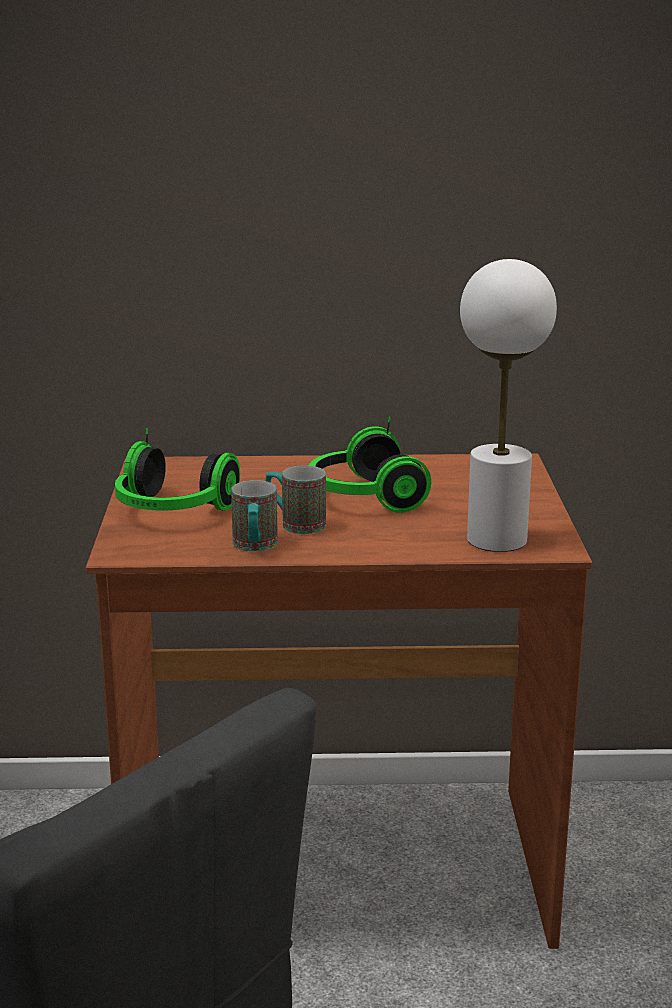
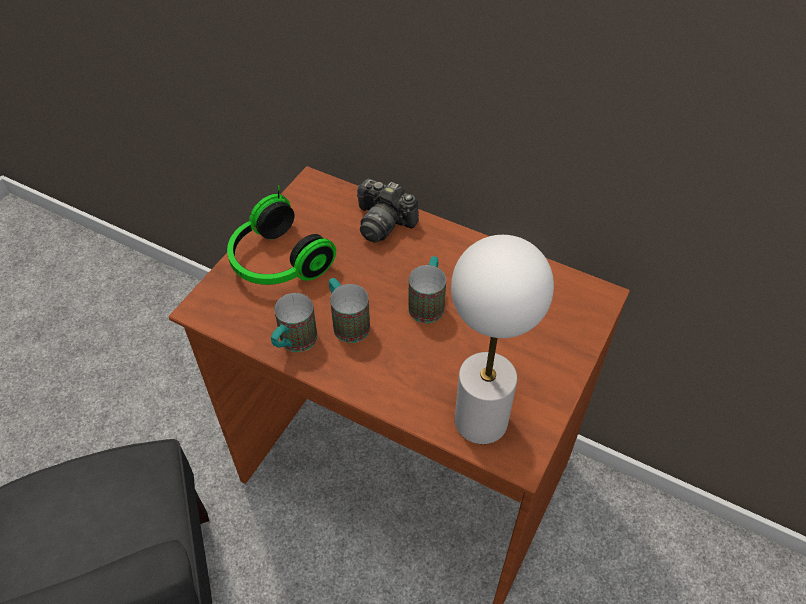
camera: 30 degrees right, 30 degrees up
headphones [309,416,431,513] -> mug [408,256,446,323]
none -> camera [357,179,419,243]

